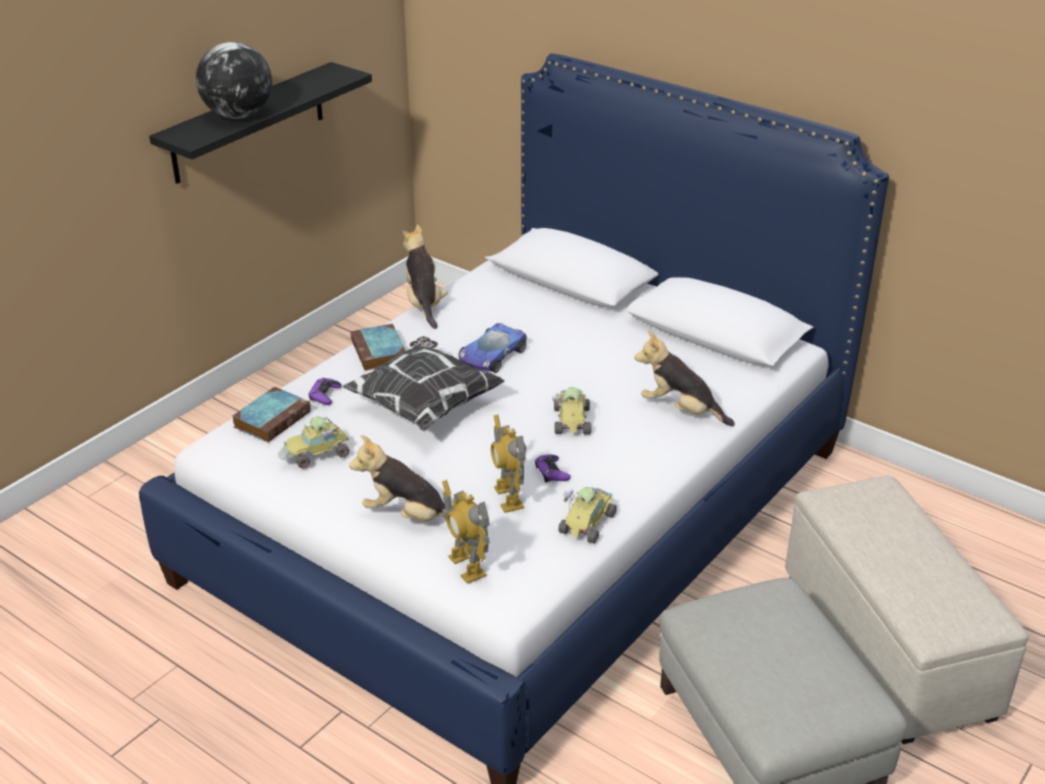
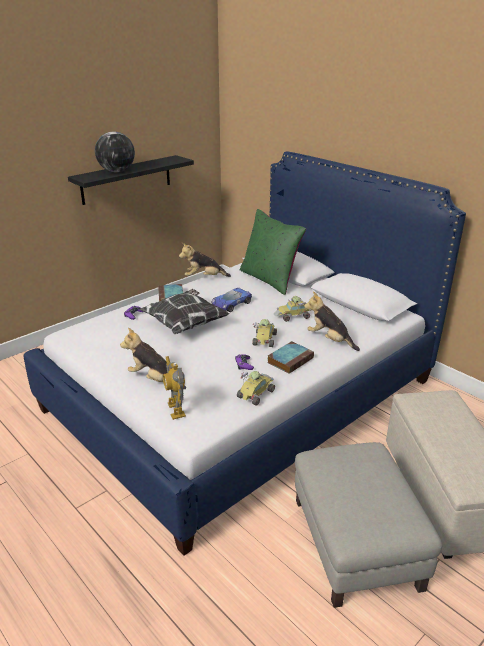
camera: 10 degrees right, 5 degrees down
book [232,387,311,442] -> book moved to [267,341,314,374]
toy car [278,416,350,468] -> toy car moved to [274,296,310,322]
plush toy [403,225,448,329] -> plush toy turned 90 degrees counterclockwise [179,243,231,277]
toy robot [491,415,526,513] -> none
none -> green pillow [240,209,306,295]

